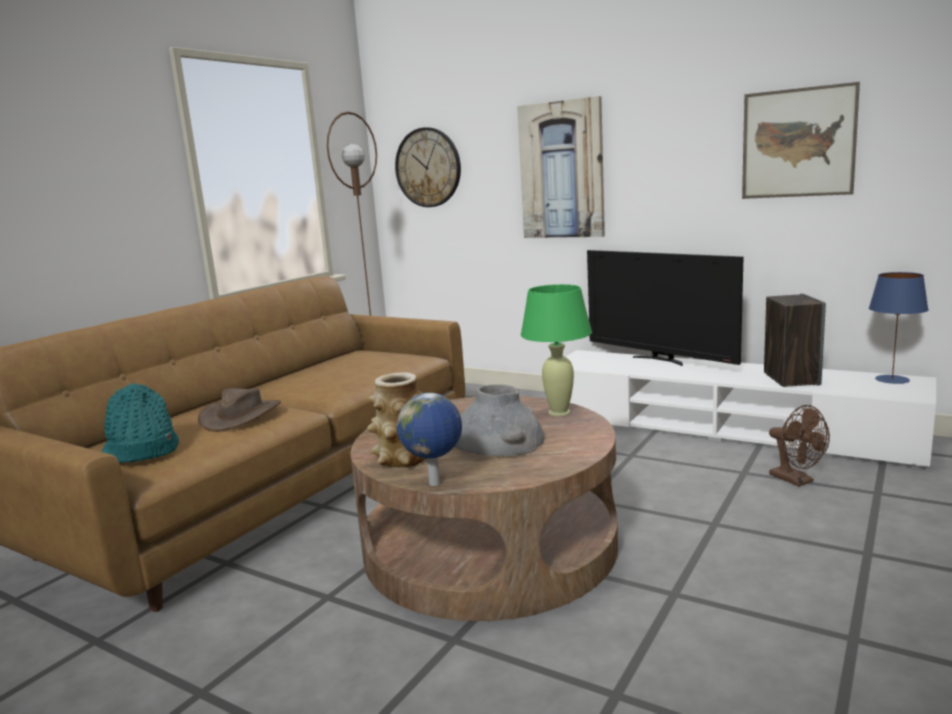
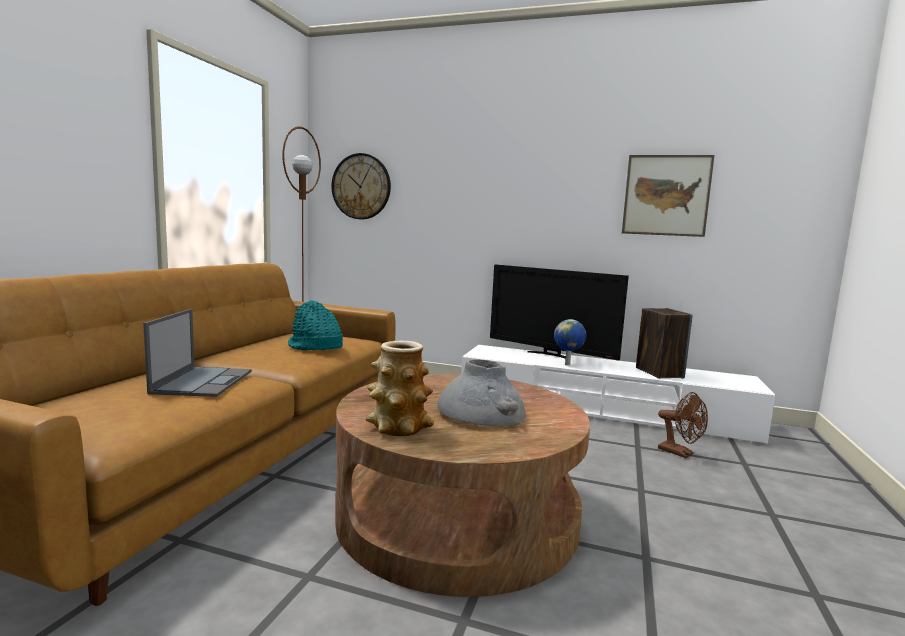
camera: 15 degrees left, 5 degrees down
turquoise hat [102,383,179,463] -> turquoise hat moved to [288,300,343,351]
brown hat [198,388,281,432] -> laptop [143,309,252,397]
globe [397,393,462,486] -> globe moved to [554,319,586,365]
picture [517,96,605,238] -> none
green table lamp [521,284,592,416] -> none
blue table lamp [869,272,929,384] -> none

